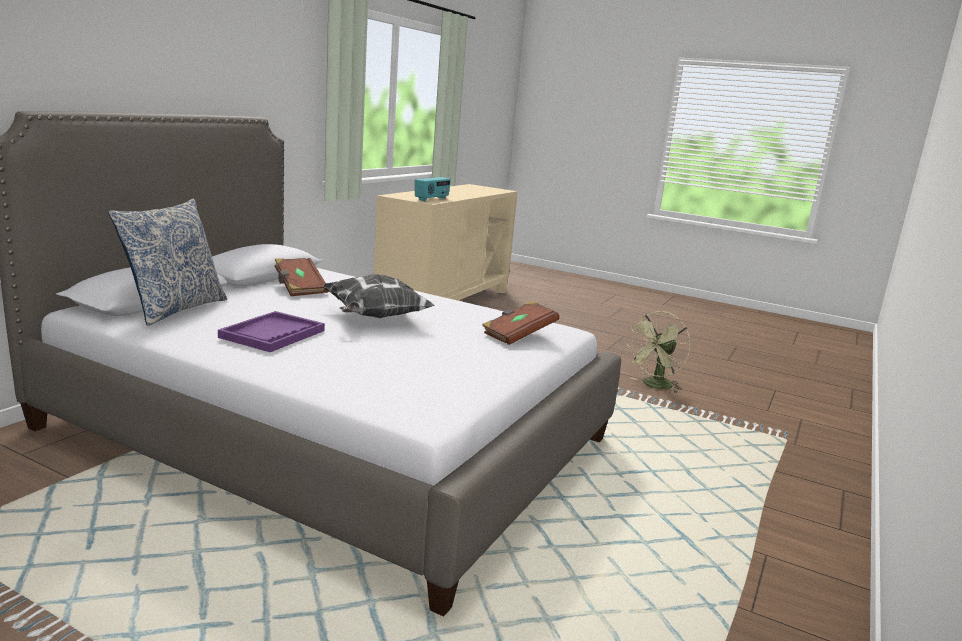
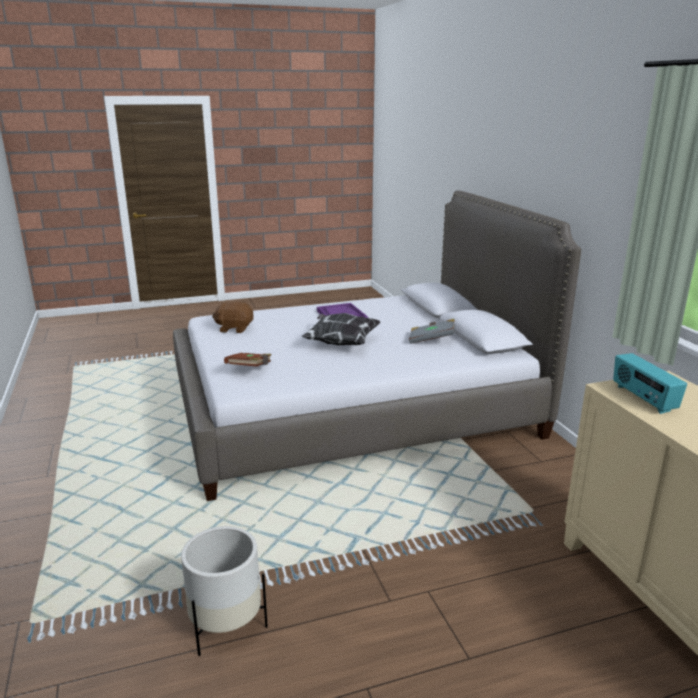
camera: 135 degrees right, 5 degrees up
pillow [108,199,227,326] -> none
brown book [275,258,328,296] -> grey book [409,319,456,344]
green fan [627,311,690,393] -> white planter [181,526,268,656]
none -> brown plush toy [212,302,254,333]

